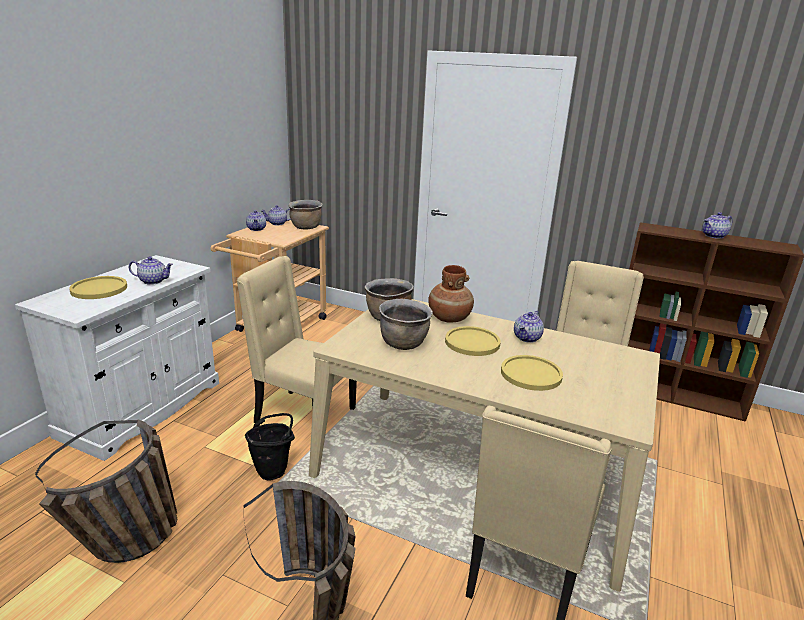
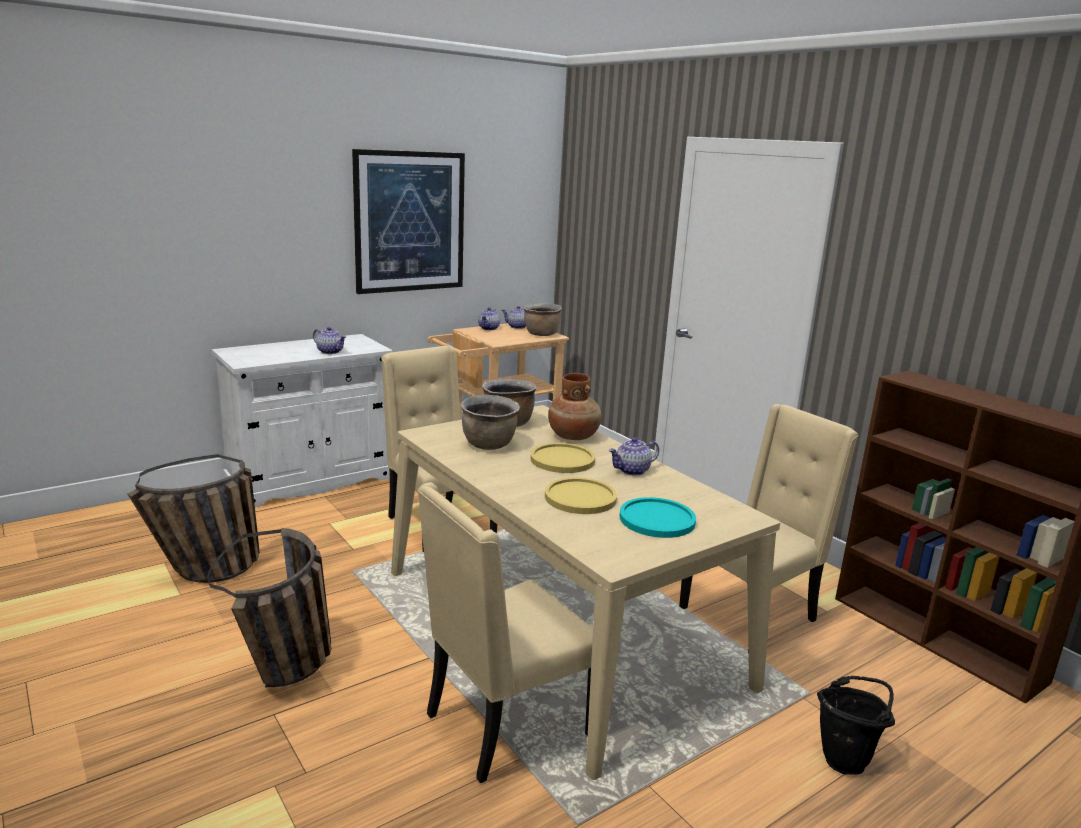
camera: 30 degrees right, 5 degrees down
yellow plate [69,276,127,299] -> none
black bucket [245,413,295,481] -> black bucket moved to [817,676,895,775]
teapot [702,212,733,239] -> none
none -> picture [352,149,465,294]
none -> turquoise plate [620,497,696,538]

